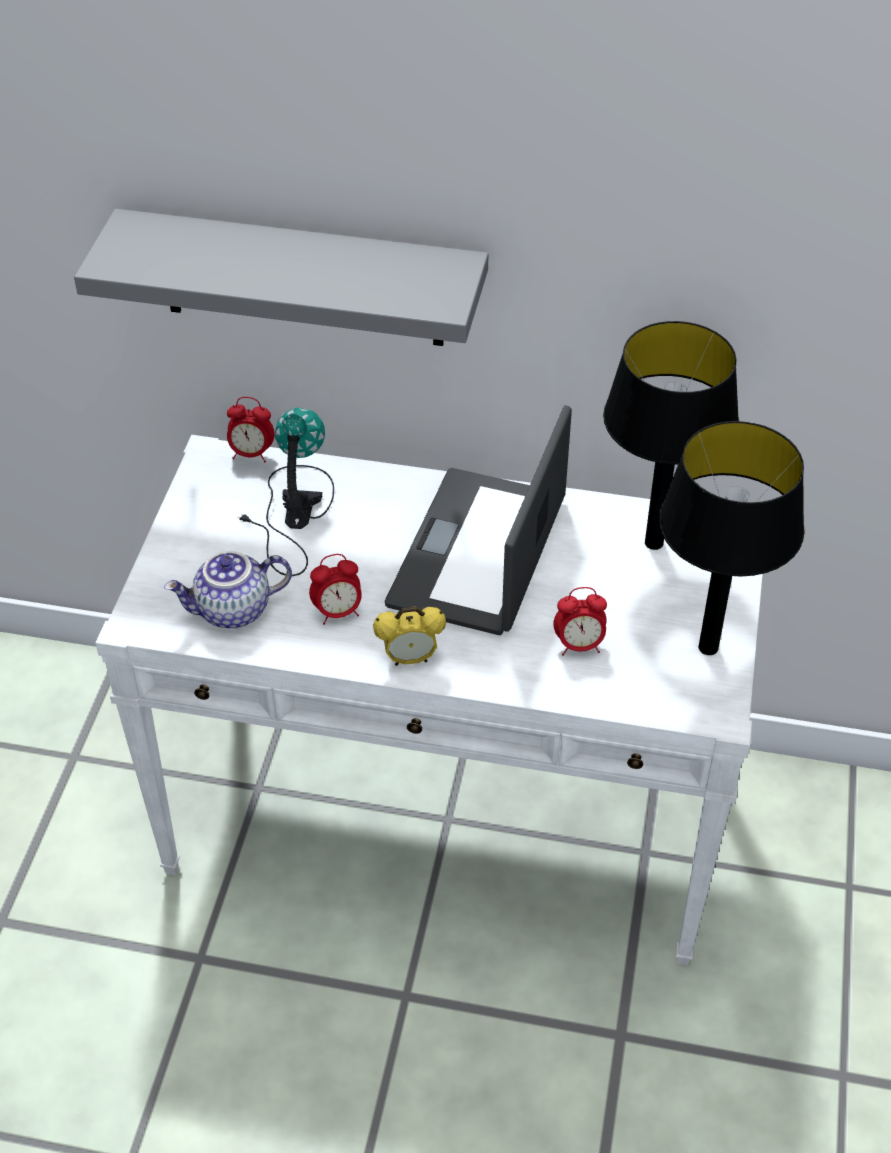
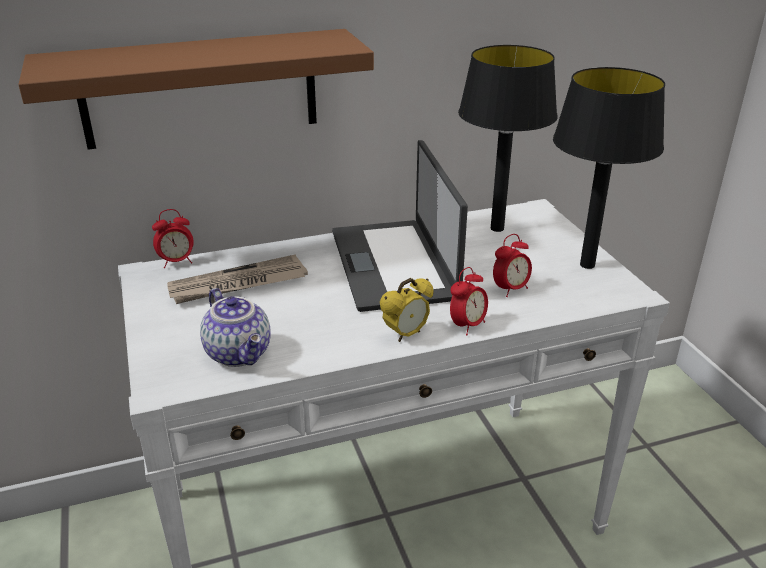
camera: 30 degrees left, 15 degrees down
grey shelf [74,209,489,346] -> brown shelf [18,29,374,150]
teapot [164,551,292,629] -> teapot turned 75 degrees counterclockwise [200,288,271,367]
table lamp [238,408,334,576] -> newspaper [167,254,308,304]
alarm clock [309,554,362,625] -> alarm clock moved to [450,267,488,335]

